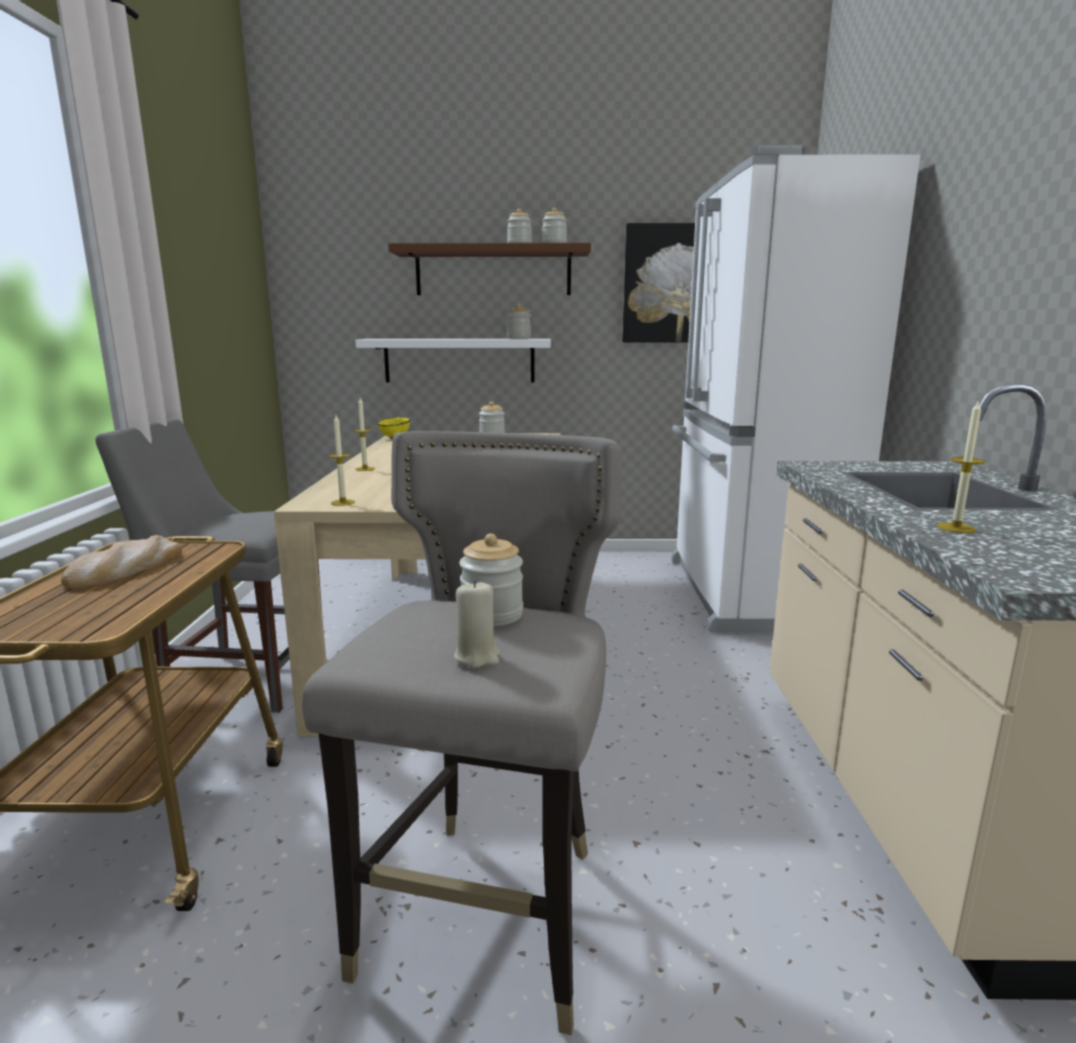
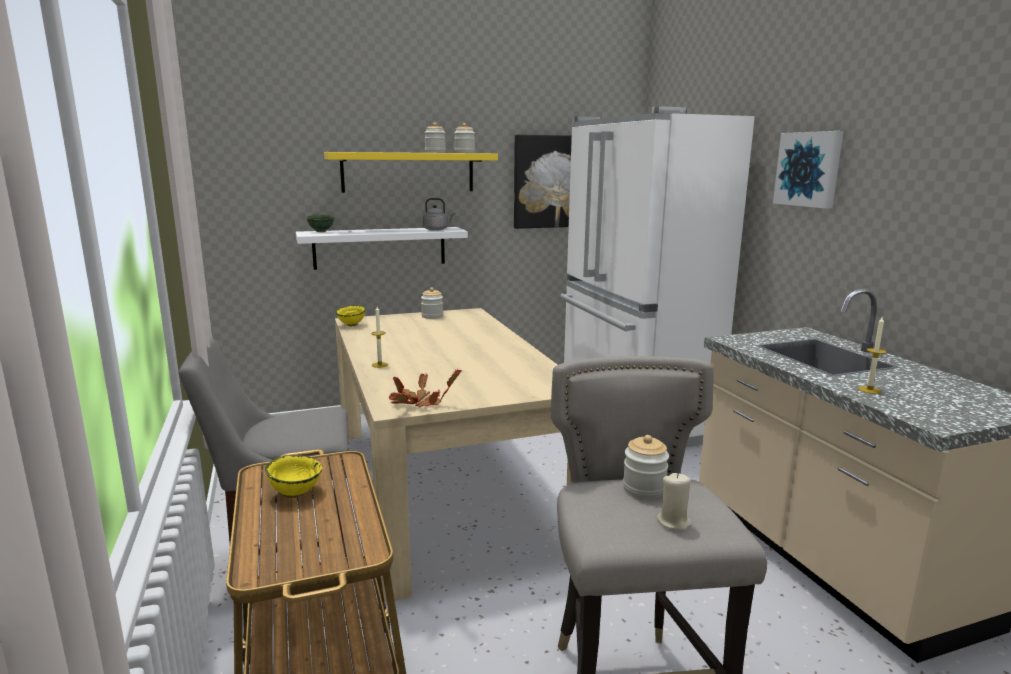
camera: 20 degrees left, 0 degrees up
bread [61,535,182,589] -> yellow bowl [265,455,322,498]
candle [329,415,355,506] -> potted plant [389,369,462,407]
brown shelf [388,243,591,295] -> yellow shelf [324,152,498,193]
jar [506,304,531,339] -> grey kettle [422,198,455,231]
none -> green bowl [306,214,335,232]
none -> picture [773,131,844,209]

